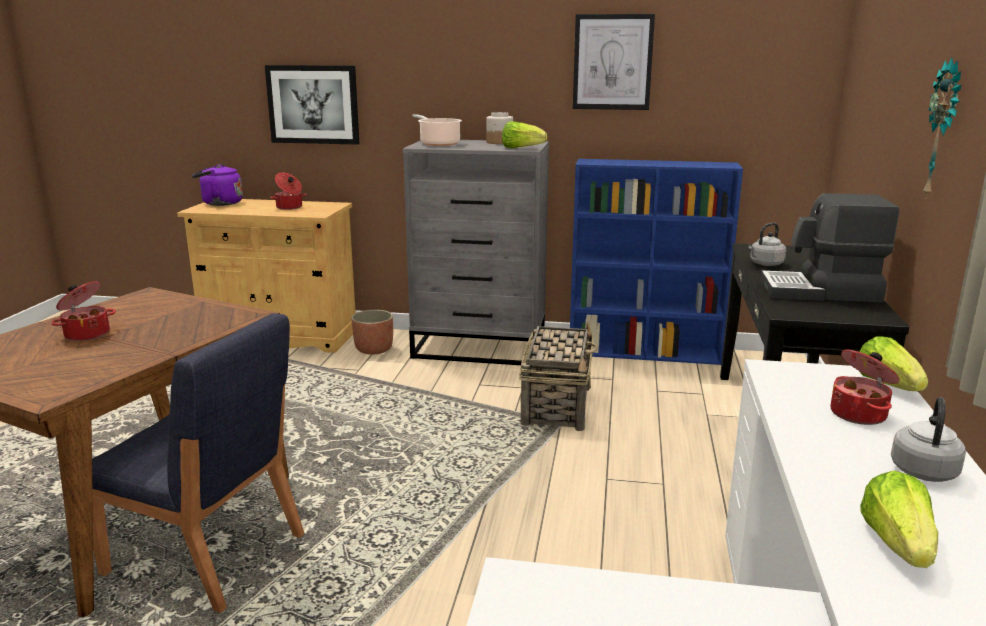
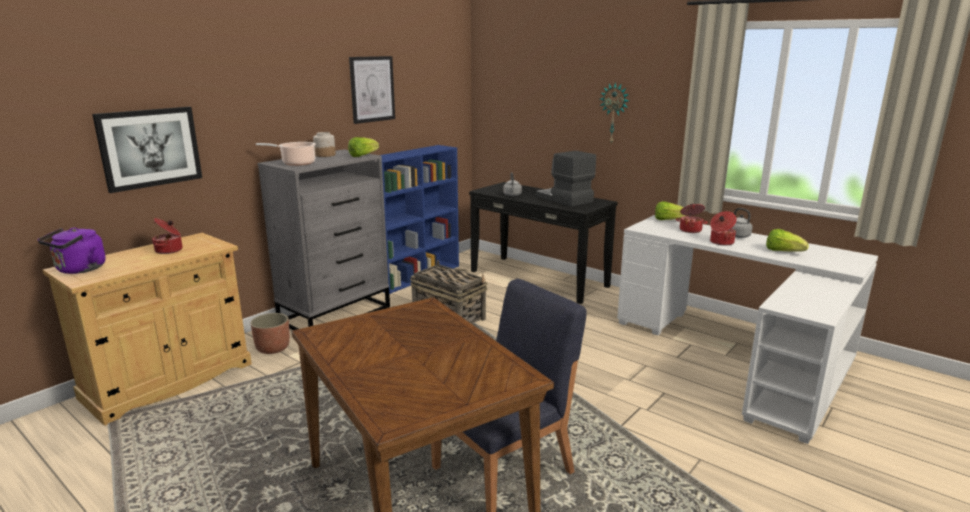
camera: 60 degrees left, 0 degrees up
cooking pot [51,281,116,341] -> cooking pot moved to [710,211,737,246]
coffee machine [760,193,900,303] -> coffee machine turned 105 degrees clockwise [536,151,596,207]

